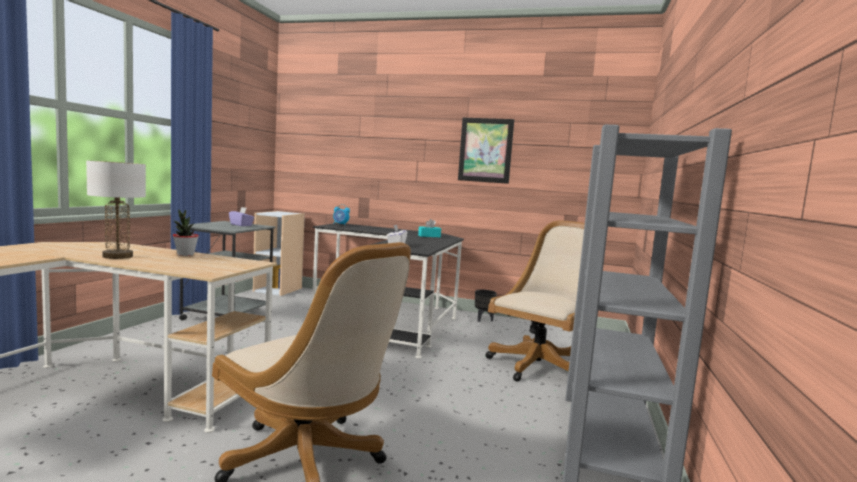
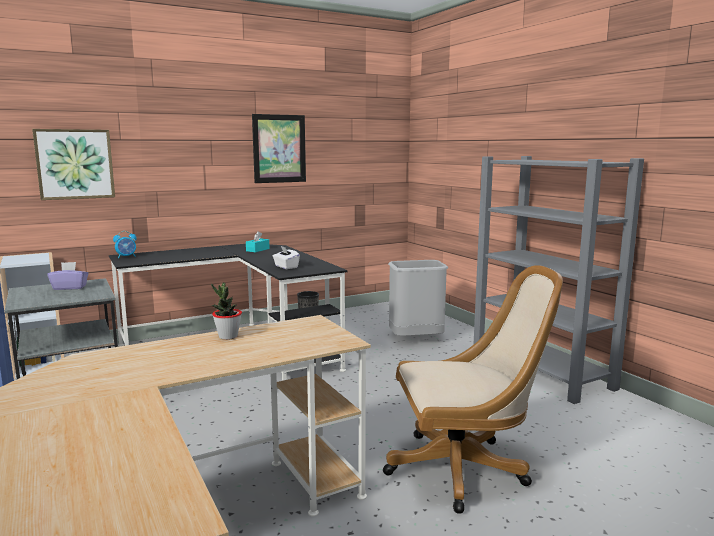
camera: 45 degrees left, 5 degrees up
table lamp [86,161,146,259] -> none
office chair [486,221,585,382] -> grey trash can [388,260,448,336]
none -> picture [32,129,115,200]

